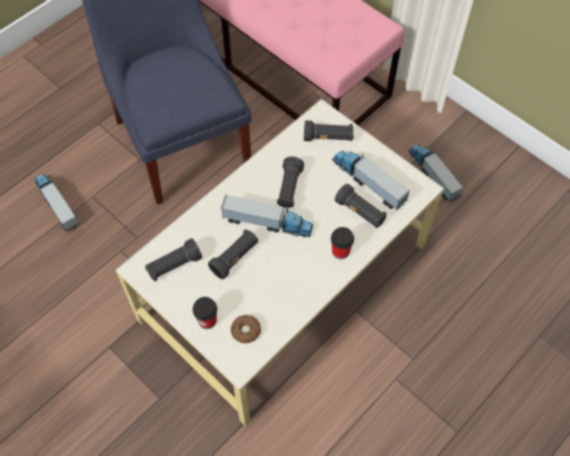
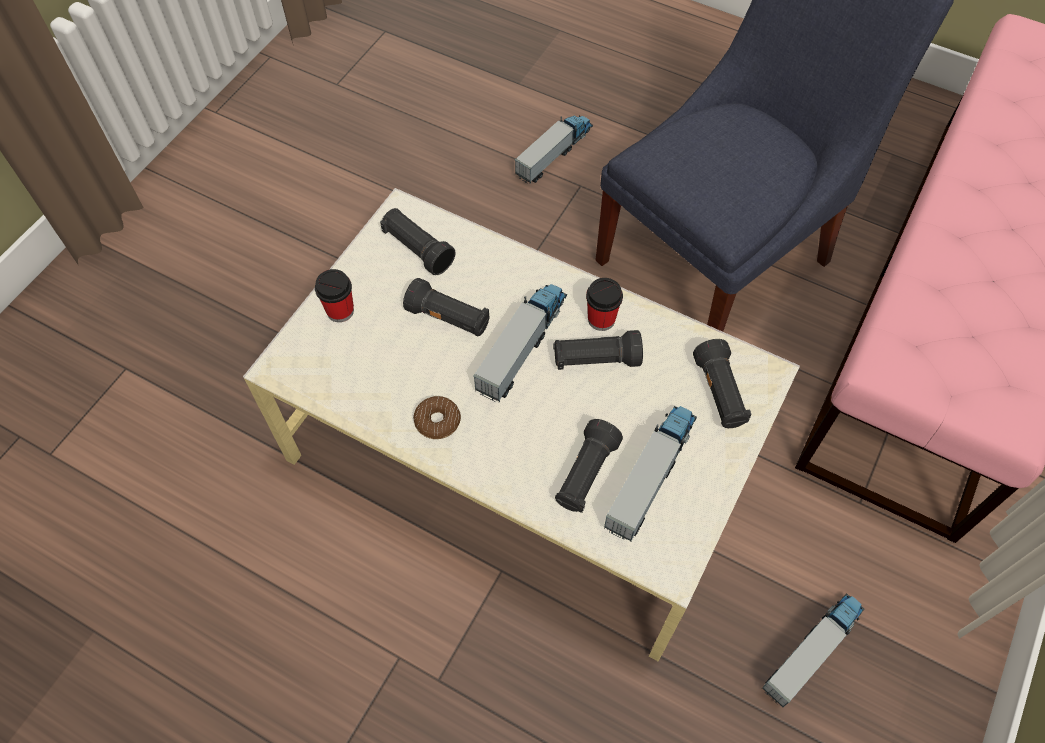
camera: 75 degrees right, 0 degrees up
toy truck [221,194,313,237] -> toy truck turned 150 degrees counterclockwise [473,284,567,402]
donut [230,315,261,343] -> donut moved to [413,396,461,439]
cup [331,227,354,259] -> cup moved to [586,278,623,331]

